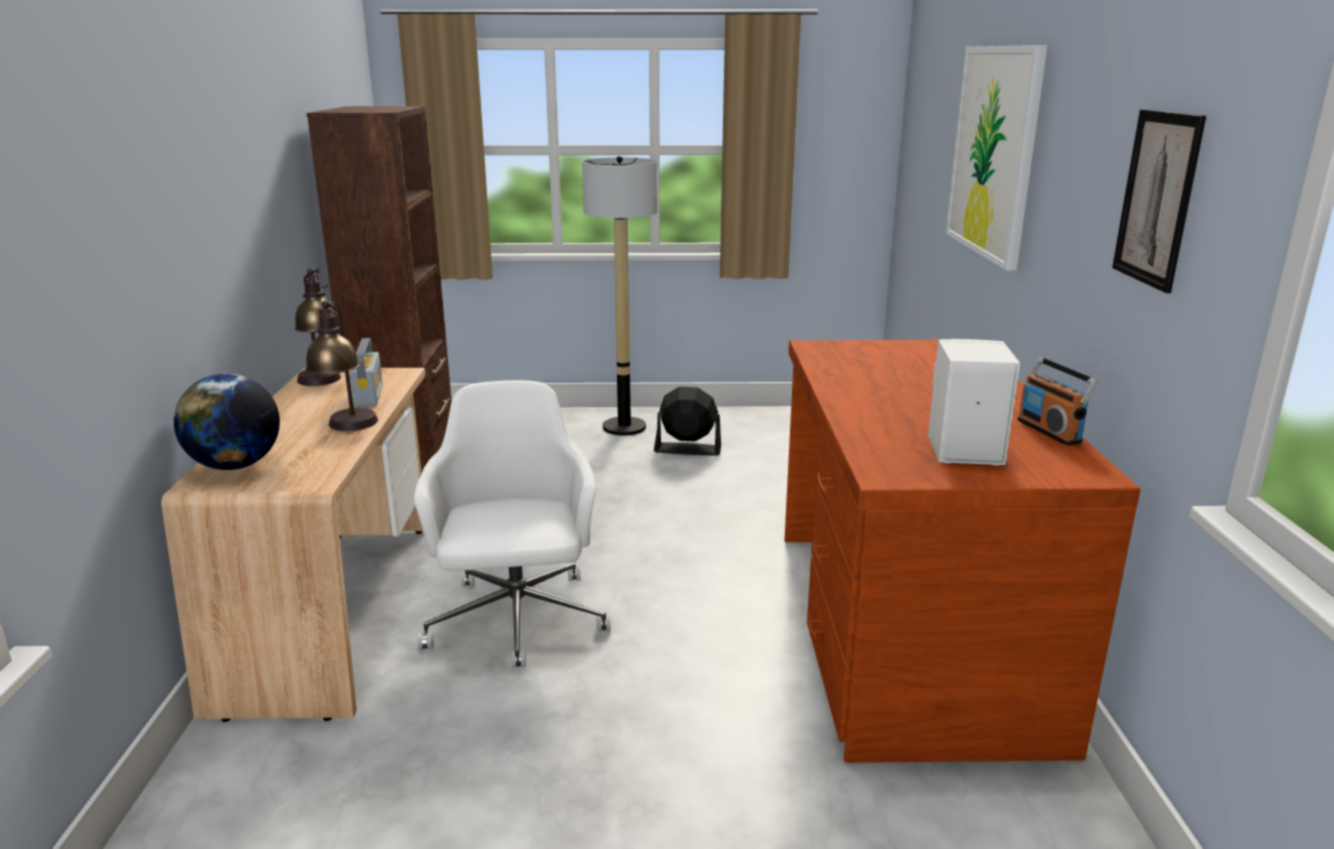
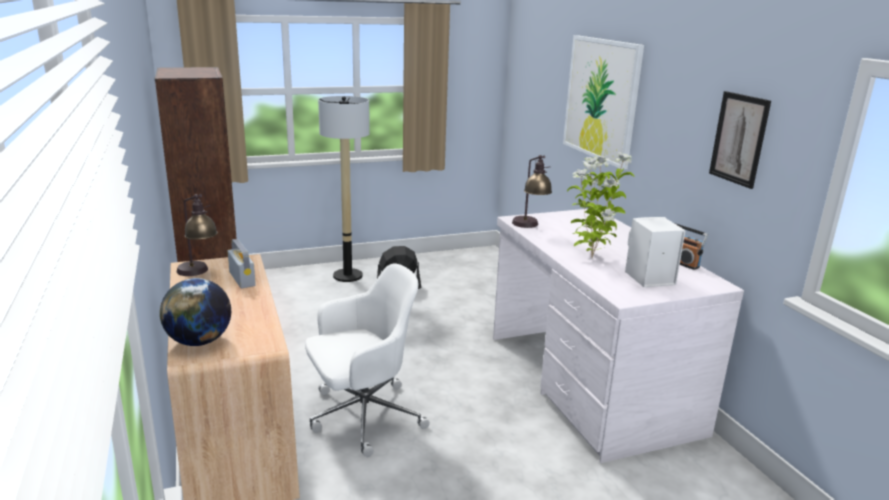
camera: 20 degrees left, 0 degrees up
table lamp [306,300,378,431] -> table lamp moved to [512,155,552,228]
white office chair [414,380,611,668] -> white office chair turned 90 degrees clockwise [305,263,430,457]
brown desk [784,340,1141,763] -> white desk [493,209,744,463]
none -> potted plant [567,152,634,258]

